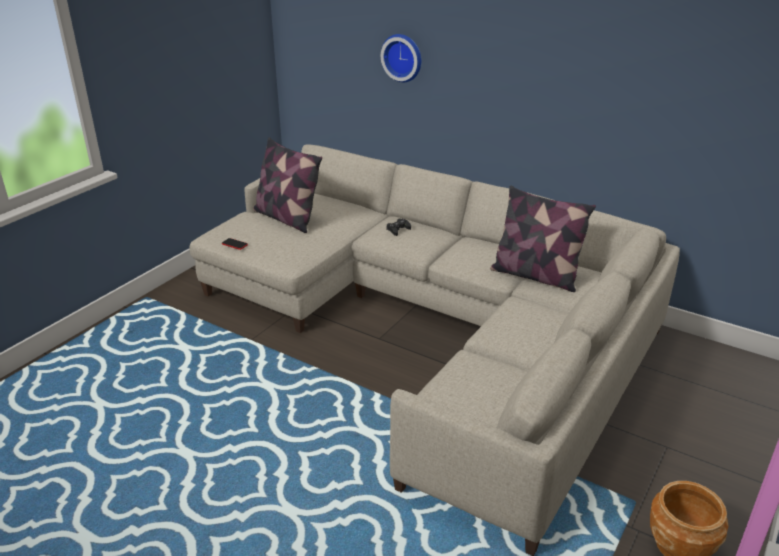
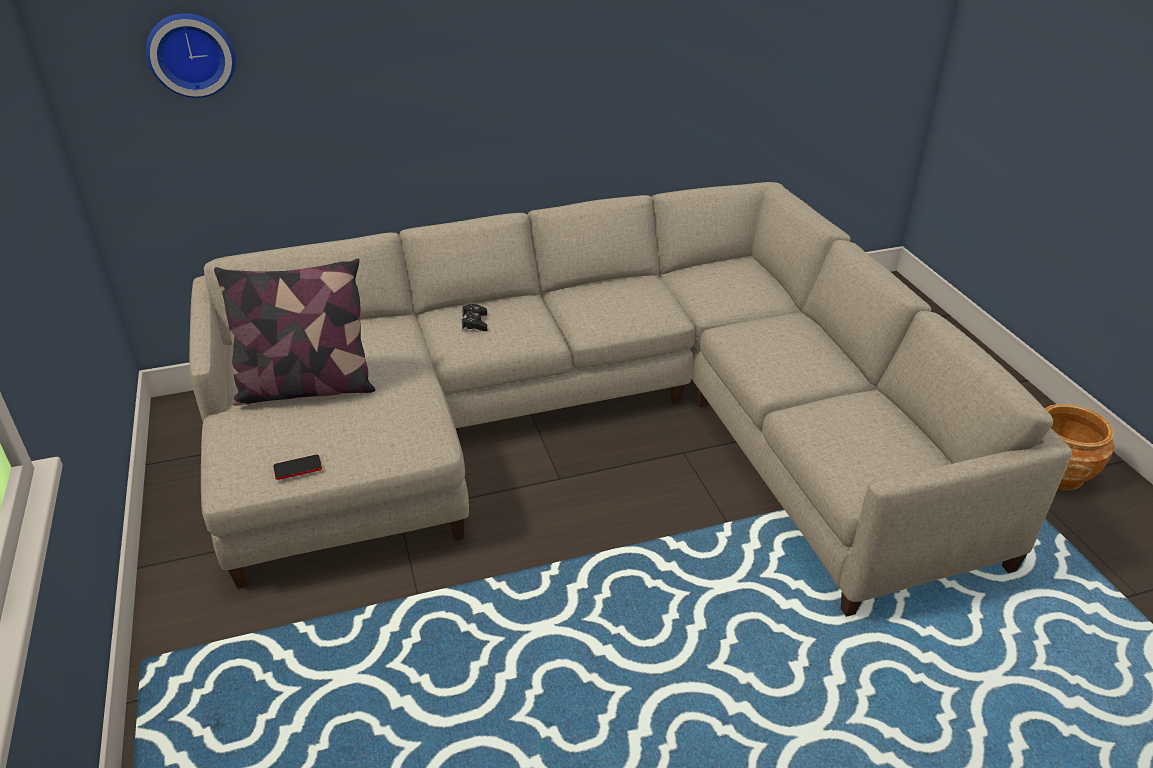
camera: 50 degrees left, 5 degrees up
wall clock [381,34,421,82] -> wall clock moved to [146,13,236,98]
pillow [490,185,596,292] -> none

